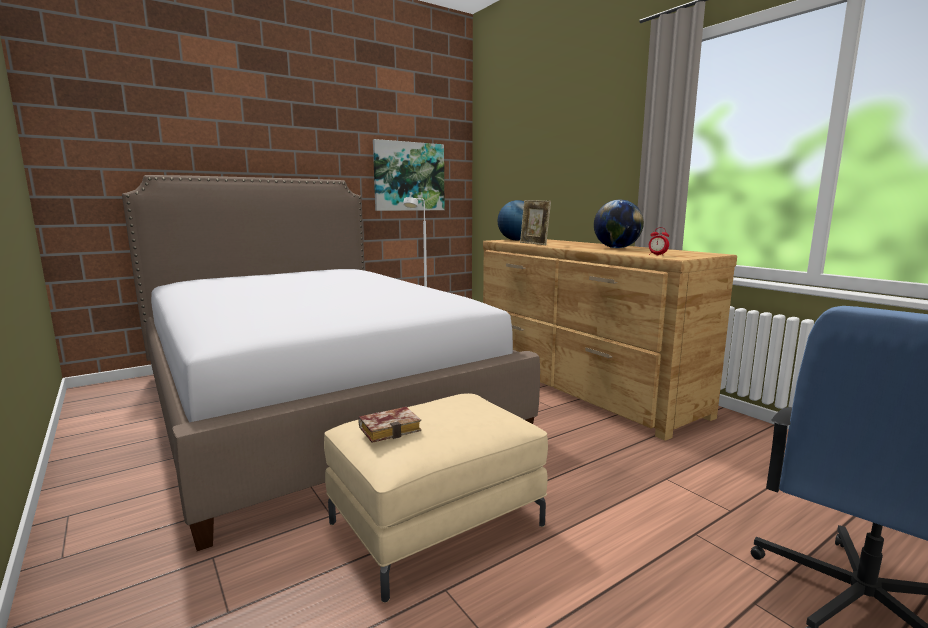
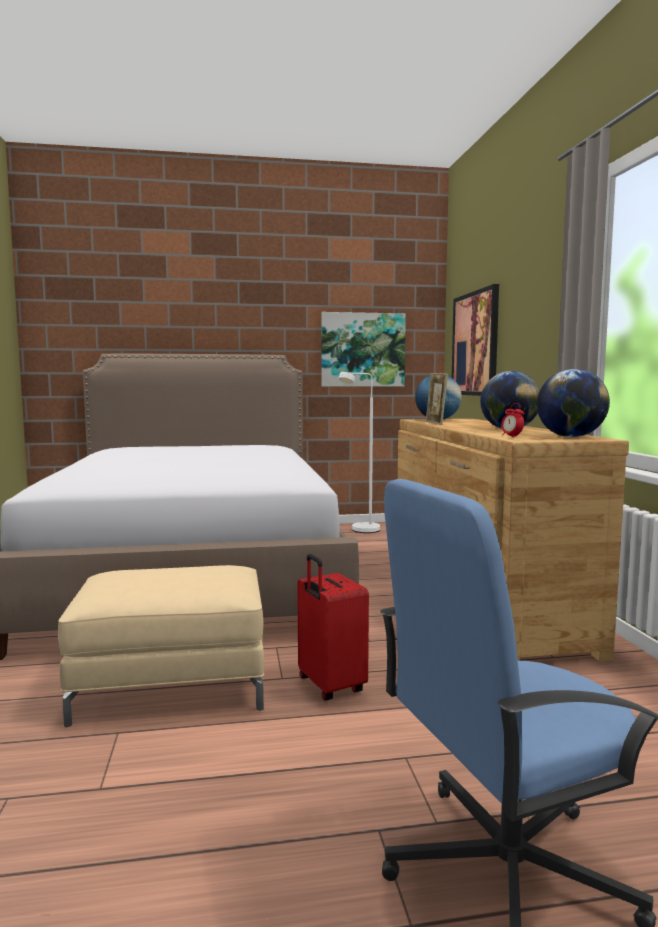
camera: 25 degrees right, 5 degrees down
book [358,407,421,443] -> none
none -> red suitcase [297,554,369,701]
none -> picture [452,284,499,396]
none -> globe [537,369,610,437]

